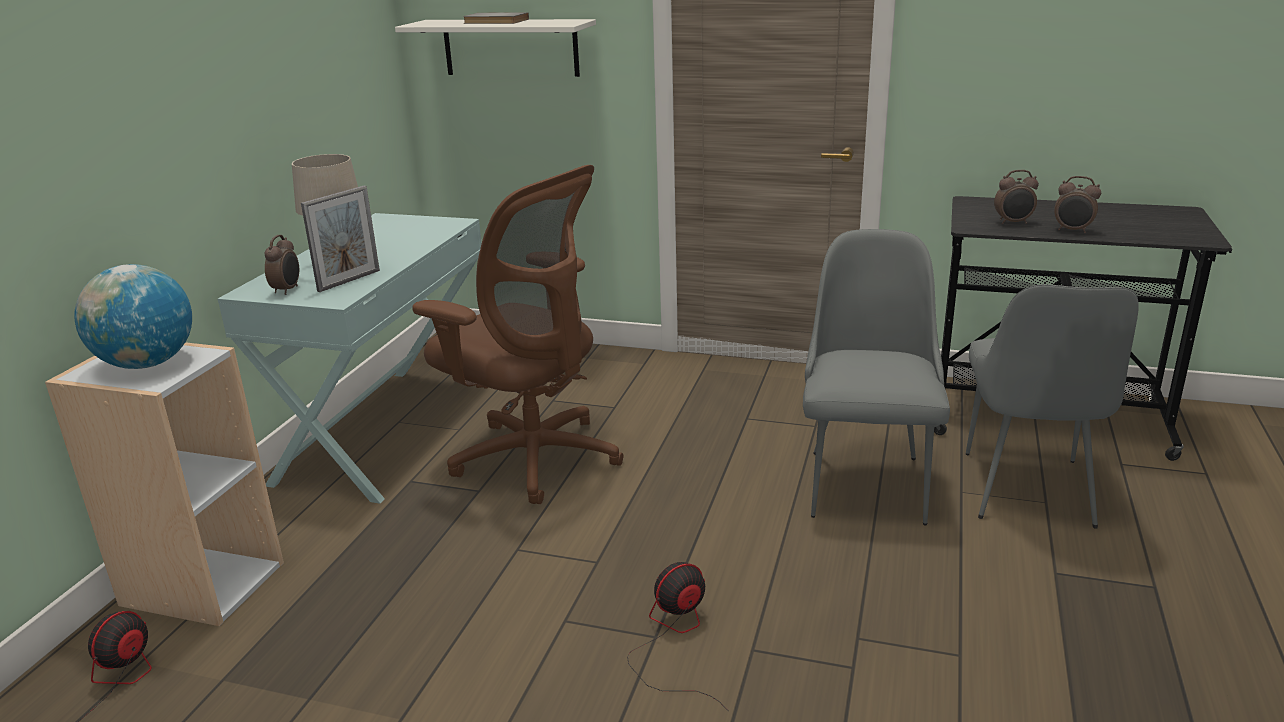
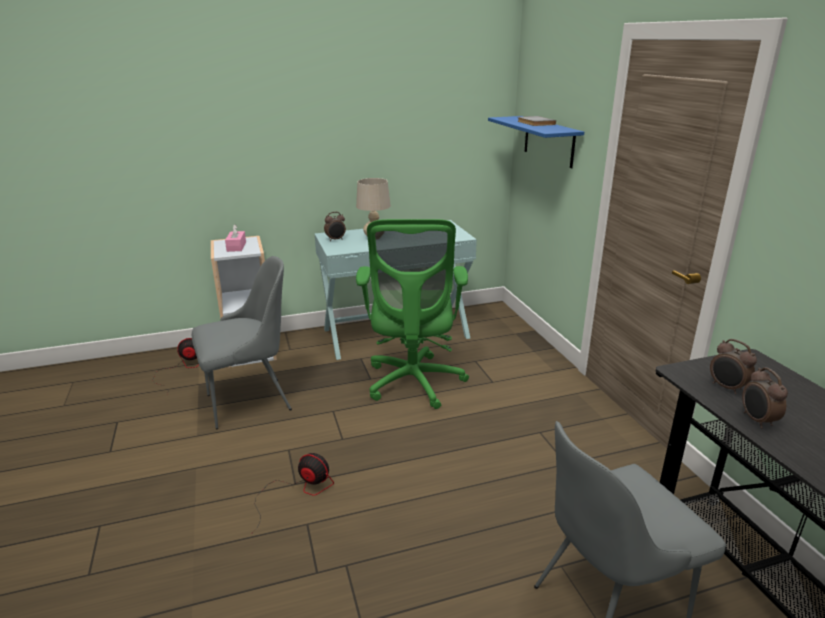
camera: 55 degrees right, 0 degrees up
globe [74,264,192,369] -> pink tissue box [225,224,246,252]
picture frame [301,186,380,292] -> none
white shelf [395,19,596,77] -> blue shelf [488,116,584,168]
brown office chair [413,165,624,504] -> green office chair [356,219,469,409]
grey chair [803,229,950,525] -> grey chair moved to [192,256,292,429]

